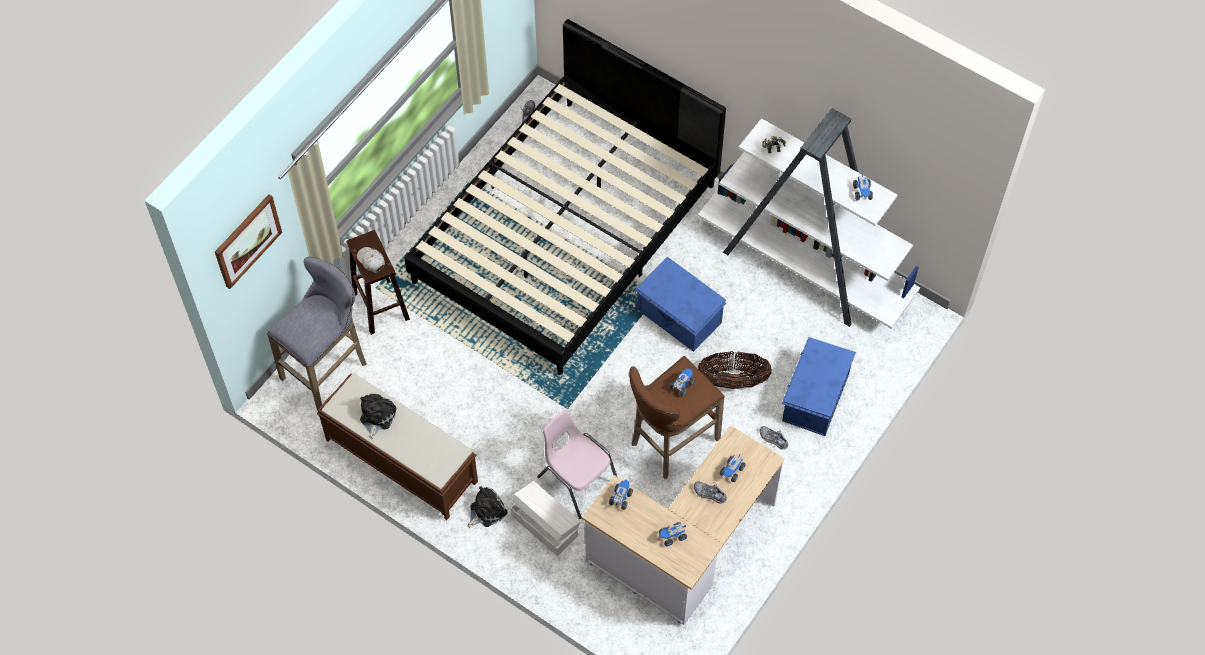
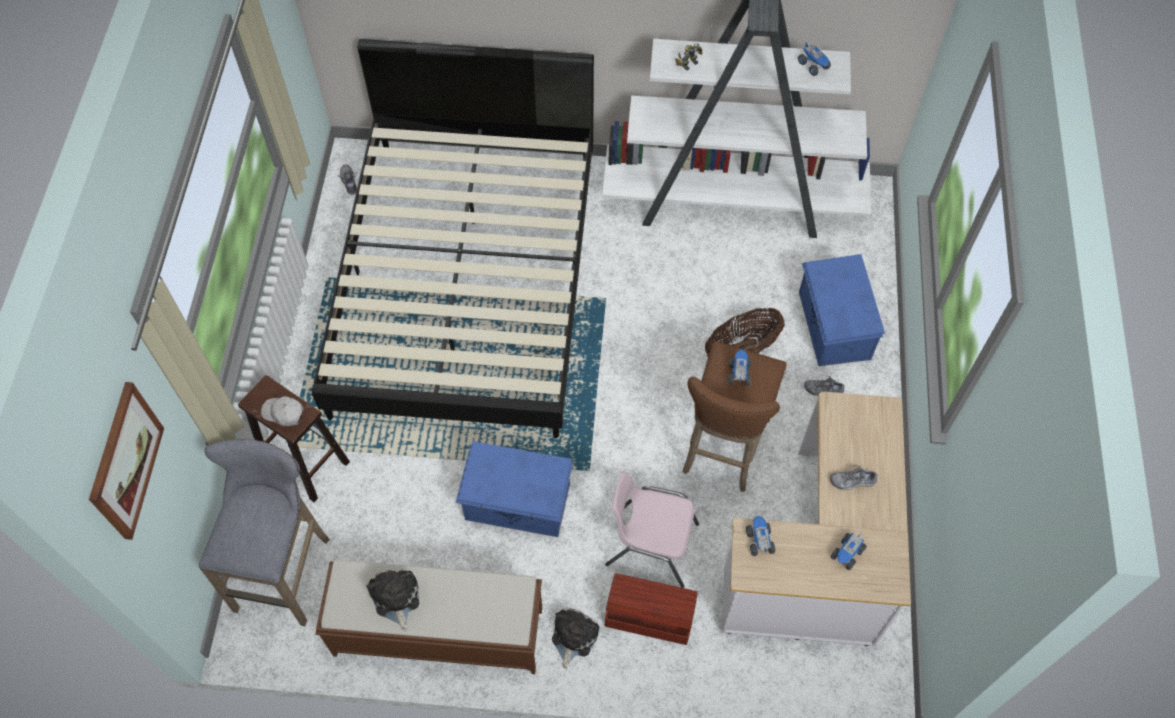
camera: 30 degrees left, 0 degrees up
white storage box [510,481,581,556] -> brown storage box [605,573,698,645]
blue storage box [634,257,726,352] -> blue storage box moved to [456,441,573,537]
toy truck [719,453,746,482] -> none

